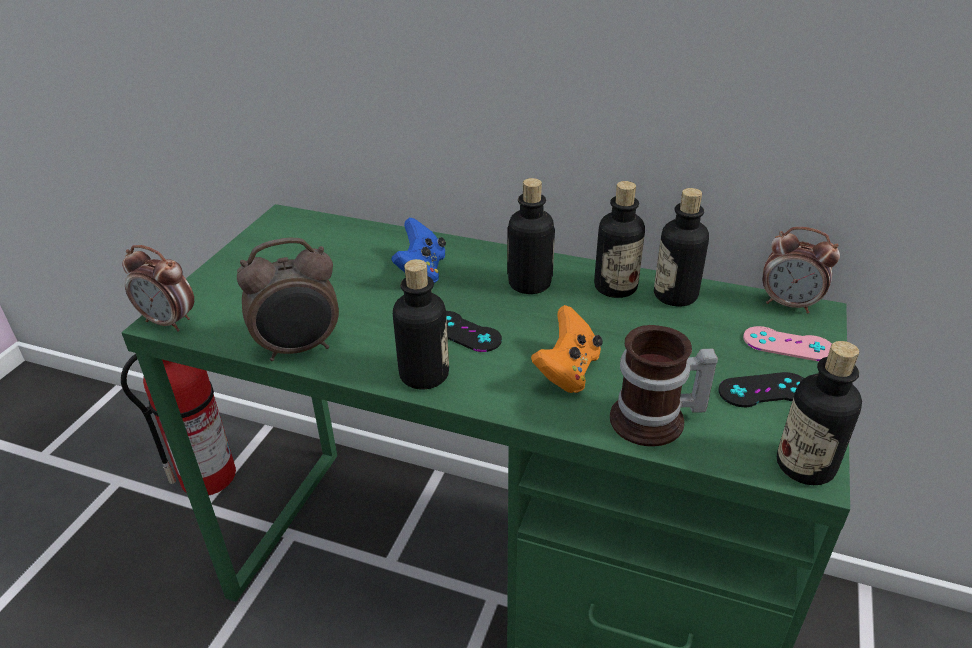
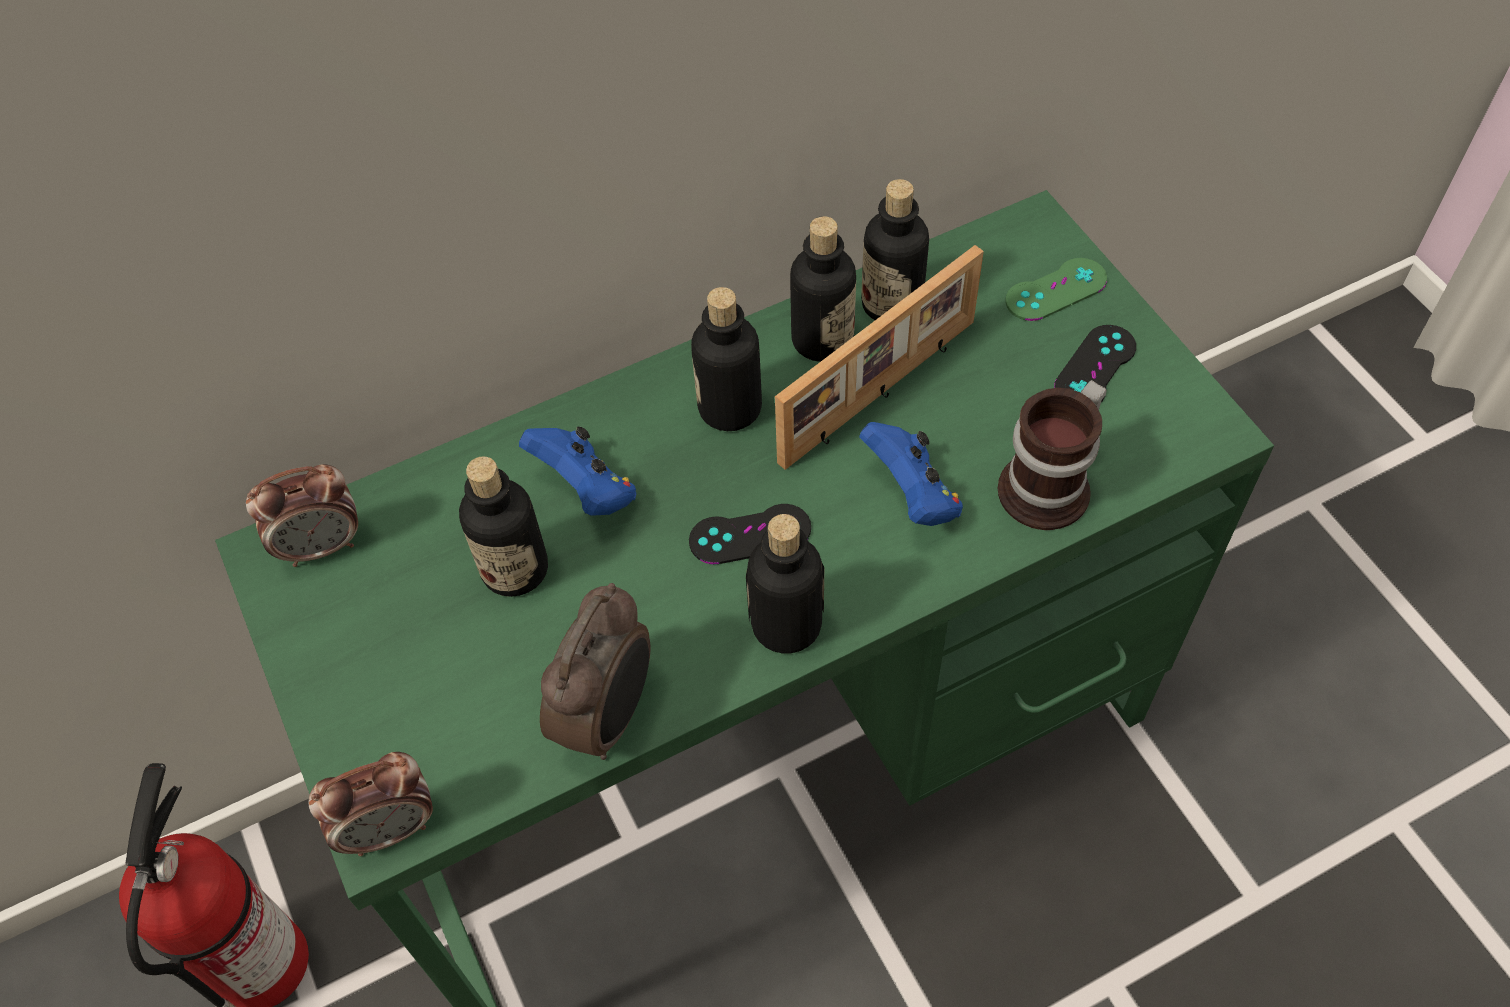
camera: 45 degrees left, 20 degrees up
orange game controller [531,305,603,393] -> blue game controller [859,422,963,526]
pink game controller [743,326,832,361] -> green game controller [1005,258,1107,321]
alarm clock [763,227,840,313] -> alarm clock moved to [246,464,358,567]
bottle [777,341,862,485] -> bottle moved to [459,456,548,597]
none -> picture frame [775,245,984,470]

